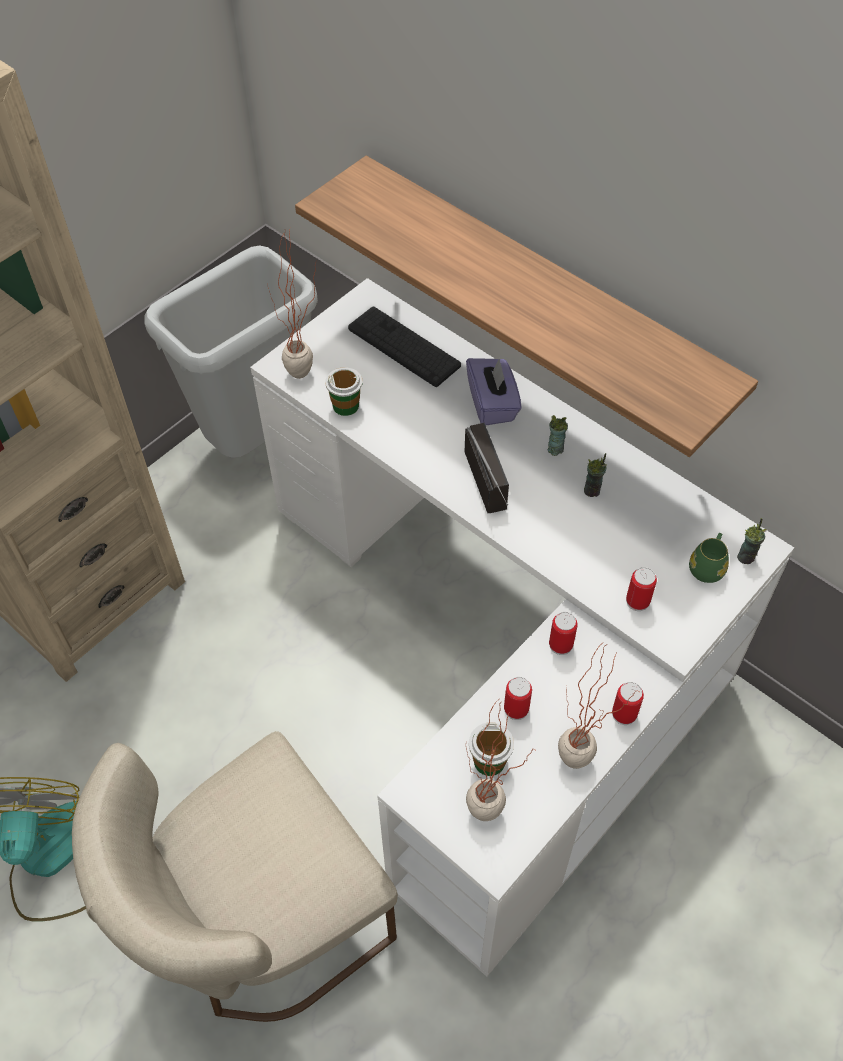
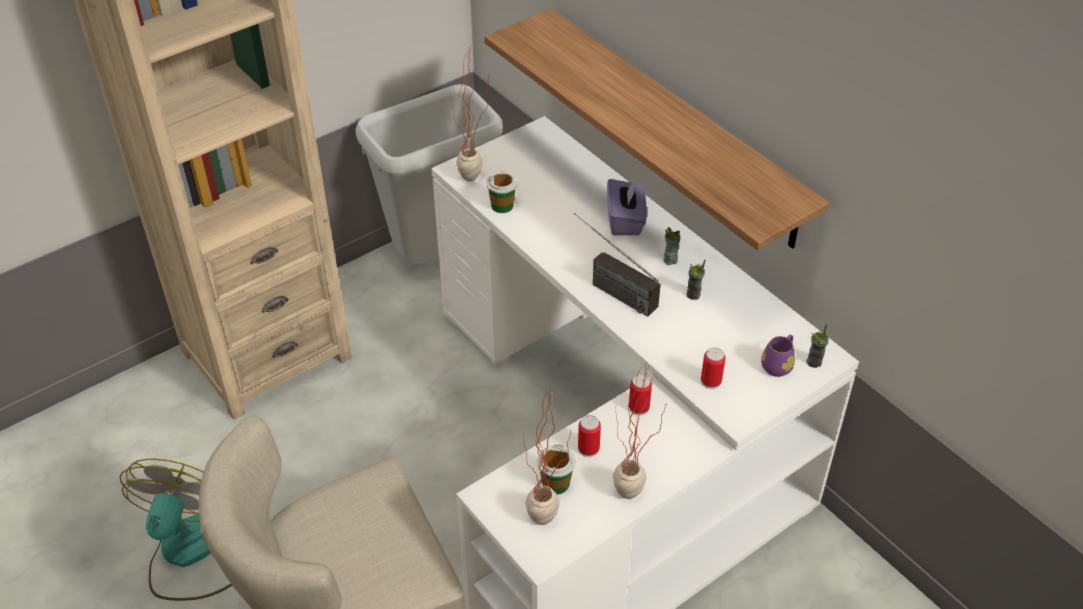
camera: 10 degrees right, 10 degrees down
keyboard [348,307,461,387] -> none
radio [465,423,509,513] -> radio turned 135 degrees clockwise [574,213,661,317]
can [612,682,644,725] -> none
green mug [689,533,729,583] -> purple mug [761,335,795,377]

